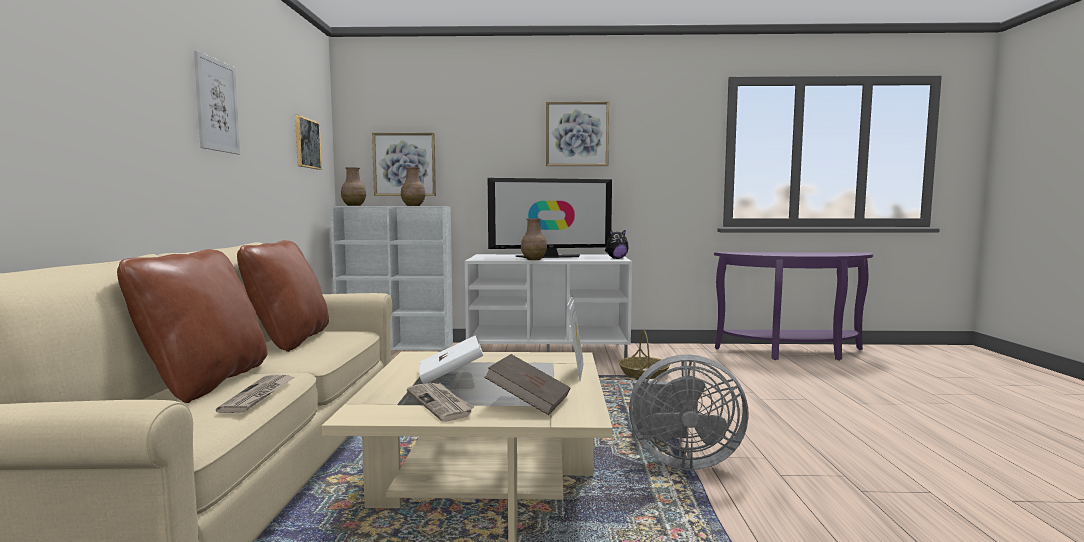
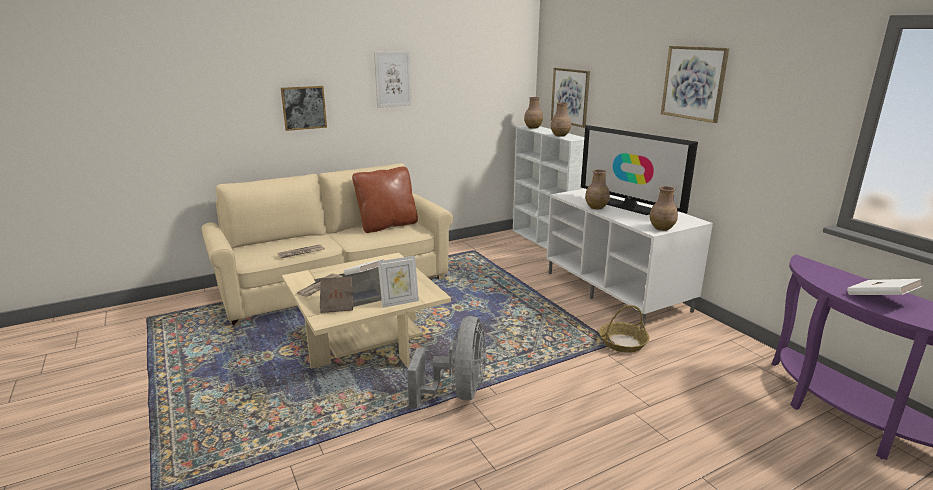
camera: 60 degrees right, 15 degrees up
brown pillow [117,249,267,403] -> none
picture [295,115,322,170] -> picture moved to [281,86,327,131]
plush toy [605,229,629,259] -> brown vase [650,186,678,231]
grey fan [629,354,749,470] -> grey fan turned 150 degrees counterclockwise [407,316,487,408]
none -> white book [847,279,923,295]

